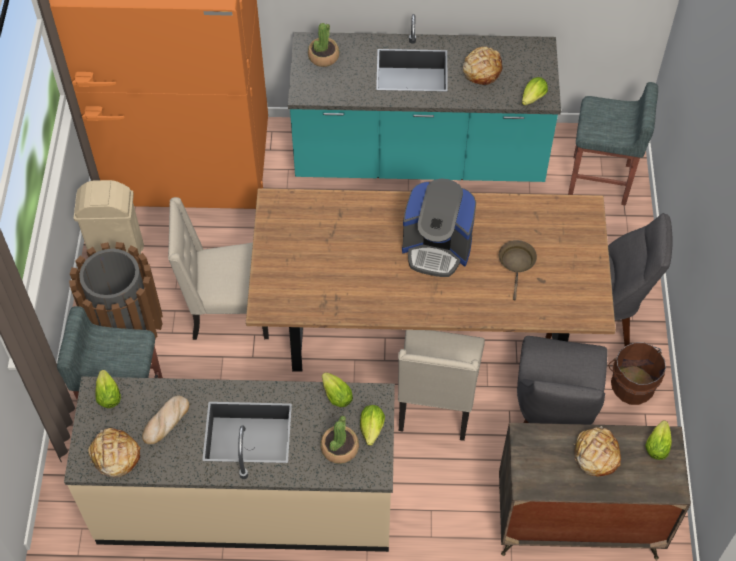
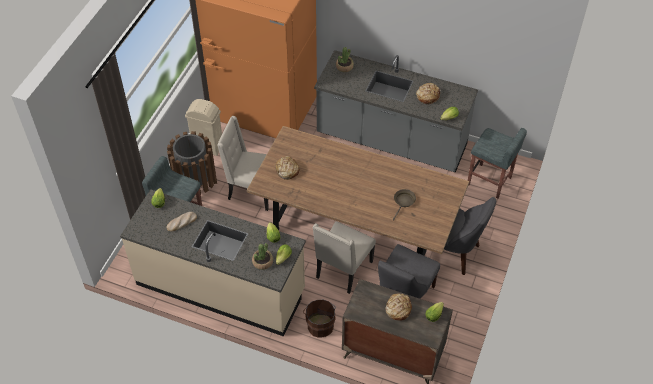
camera: 20 degrees right, 5 degrees down
bread [88,428,140,478] -> bread moved to [275,156,300,180]
turquoise counter [288,14,561,182] -> grey counter [314,50,478,173]
coffee machine [402,179,476,277] -> none
brown bucket [608,342,666,405] -> brown bucket moved to [303,300,336,338]

